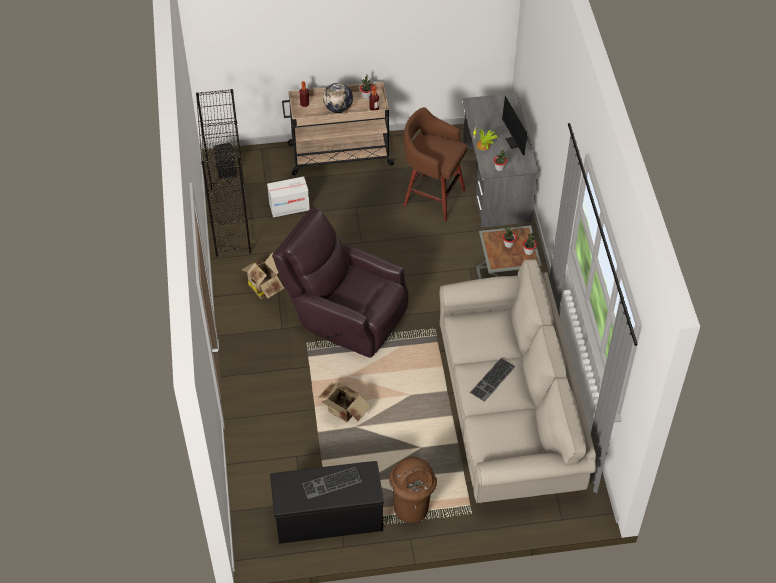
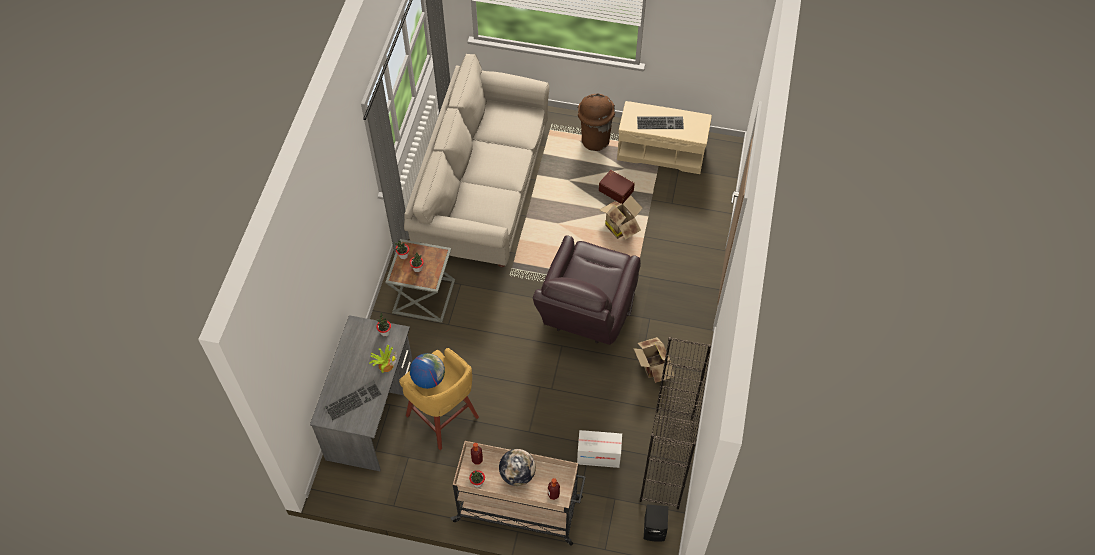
camera: 160 degrees left, 5 degrees up
black bench [270,461,384,544] -> beige bench [617,101,712,174]
brown armchair [272,207,409,358] -> brown armchair turned 60 degrees clockwise [533,236,641,345]
brown stool [403,107,468,221] -> yellow stool [399,348,479,450]
keyboard [470,358,516,402] -> keyboard moved to [324,380,382,421]
monitor [502,96,531,155] -> none
none -> globe [410,353,445,389]
none -> brown storage box [599,170,635,204]

